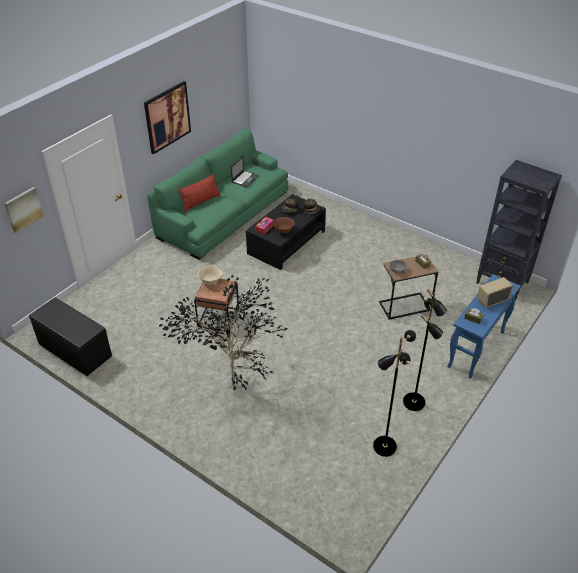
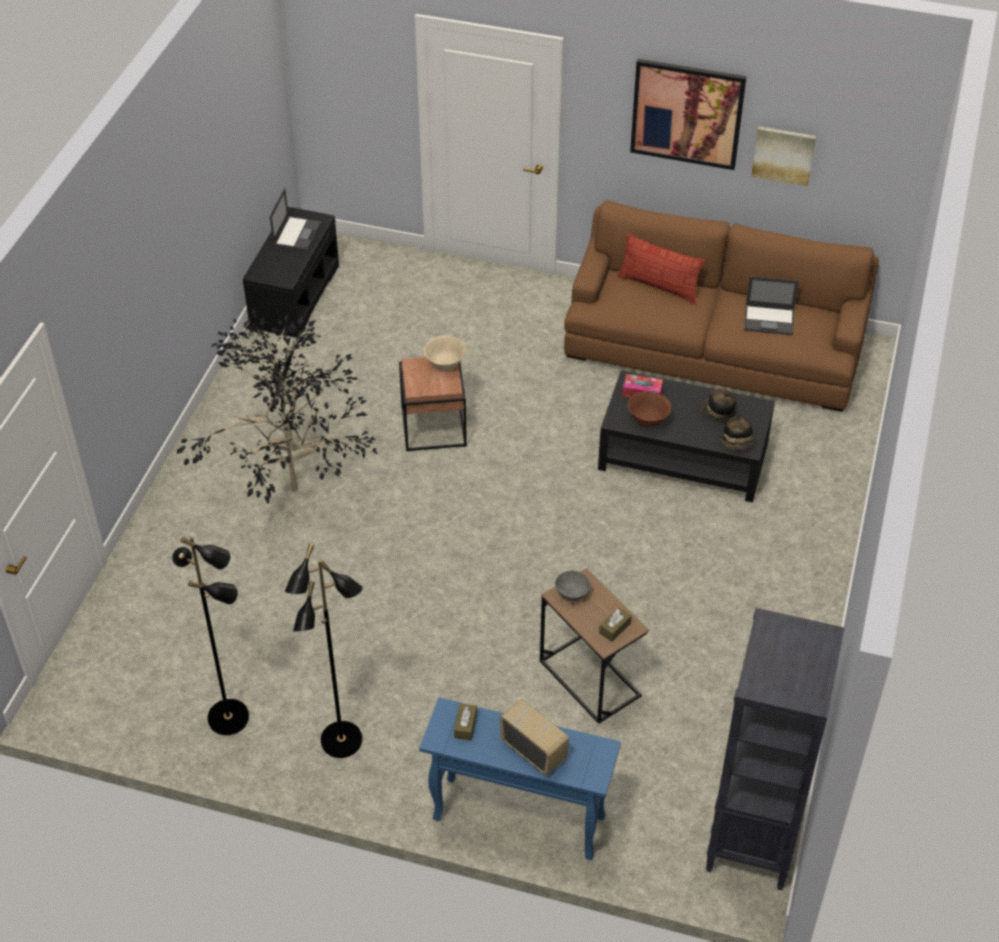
camera: 70 degrees right, 5 degrees up
picture [4,187,43,233] -> picture moved to [751,126,816,186]
green sofa [147,129,288,260] -> brown sofa [564,200,879,412]
none -> laptop [270,188,321,251]

